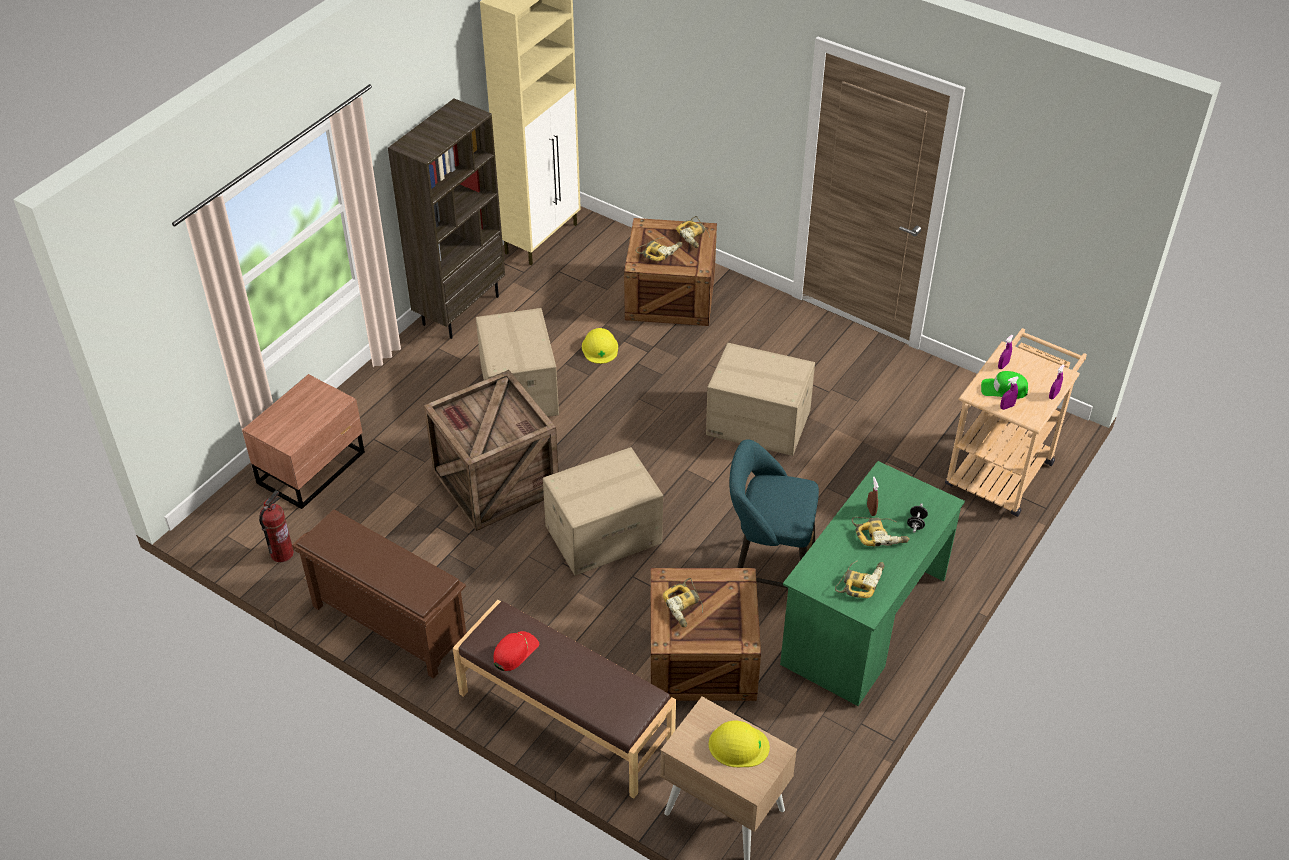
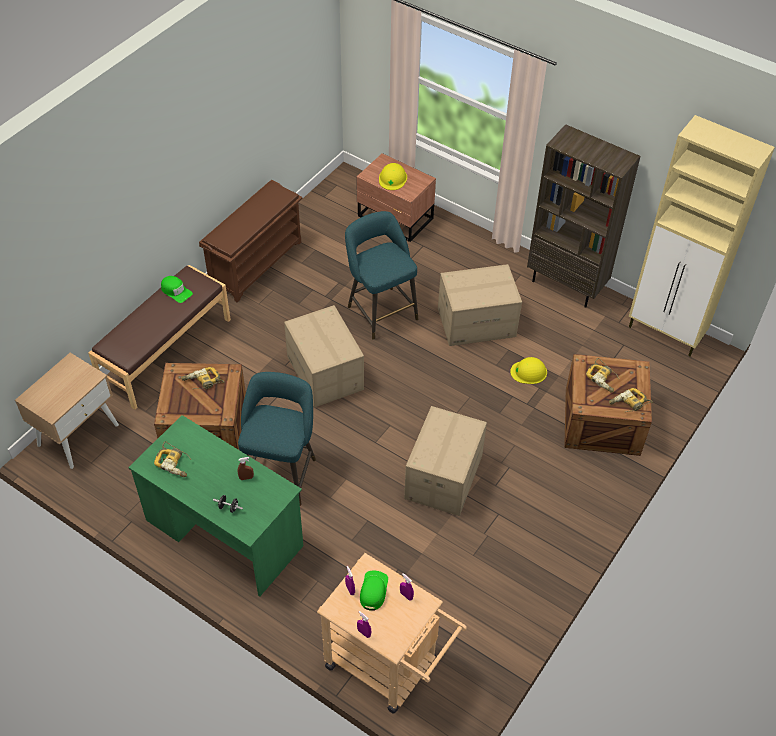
camera: 90 degrees right, 5 degrees up
fire extinguisher [259,491,294,562] -> none
crate [424,370,559,531] -> turquoise stool [345,211,418,340]
red cap [494,631,539,671] -> green cap [161,276,193,303]
yellow hard hat [709,721,770,767] -> yellow hard hat moved to [379,163,407,190]
power drill [851,517,910,547] -> none

